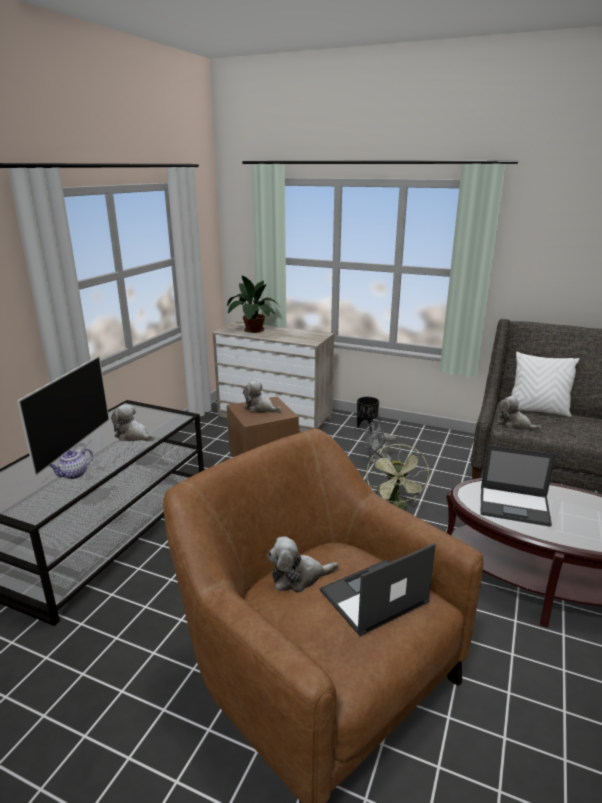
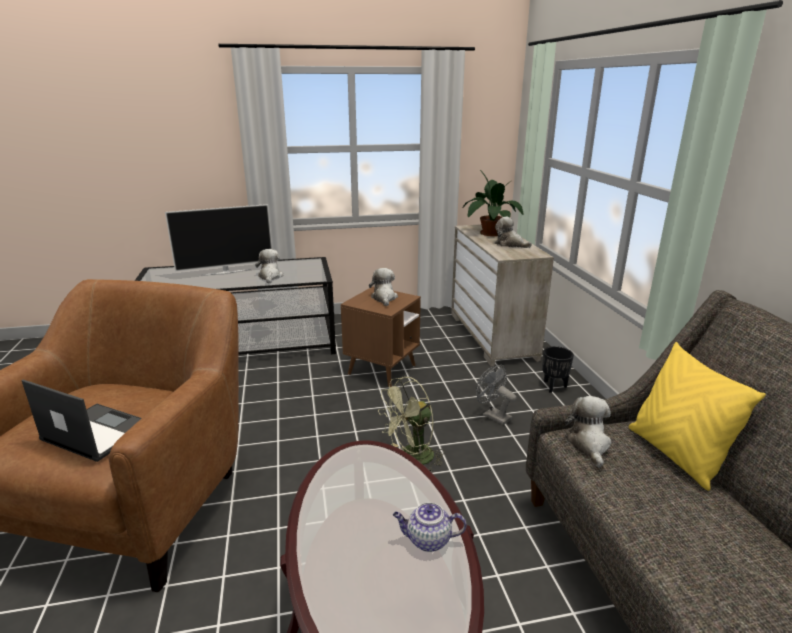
camera: 55 degrees right, 0 degrees up
teapot [49,449,93,479] -> teapot moved to [393,503,467,552]
plush toy [268,536,339,592] -> plush toy moved to [494,217,532,248]
laptop [481,445,556,527] -> none
white pillow [511,351,580,417] -> yellow pillow [629,342,766,491]

